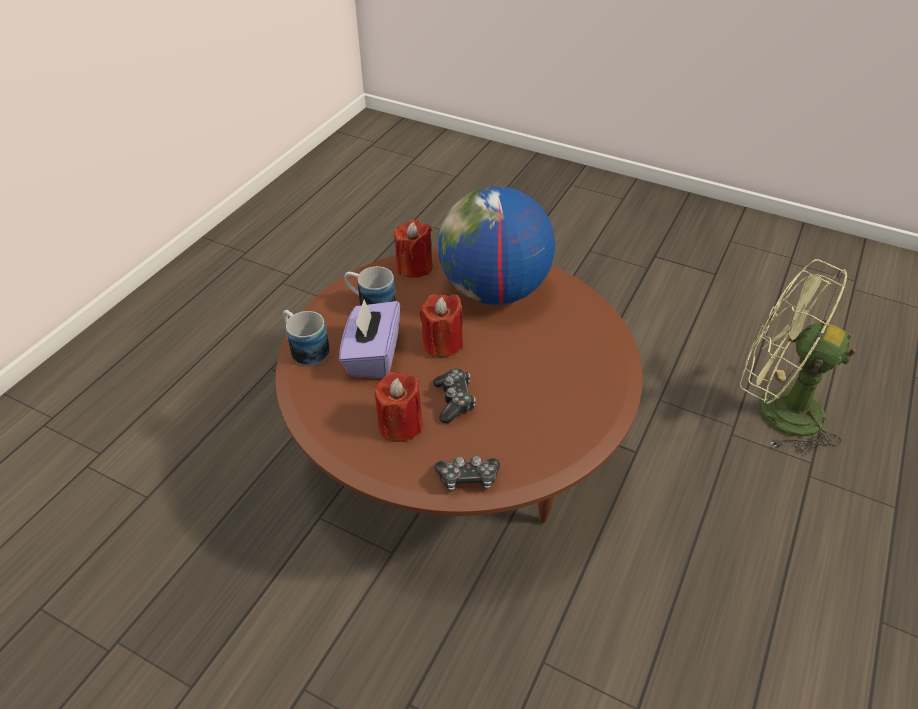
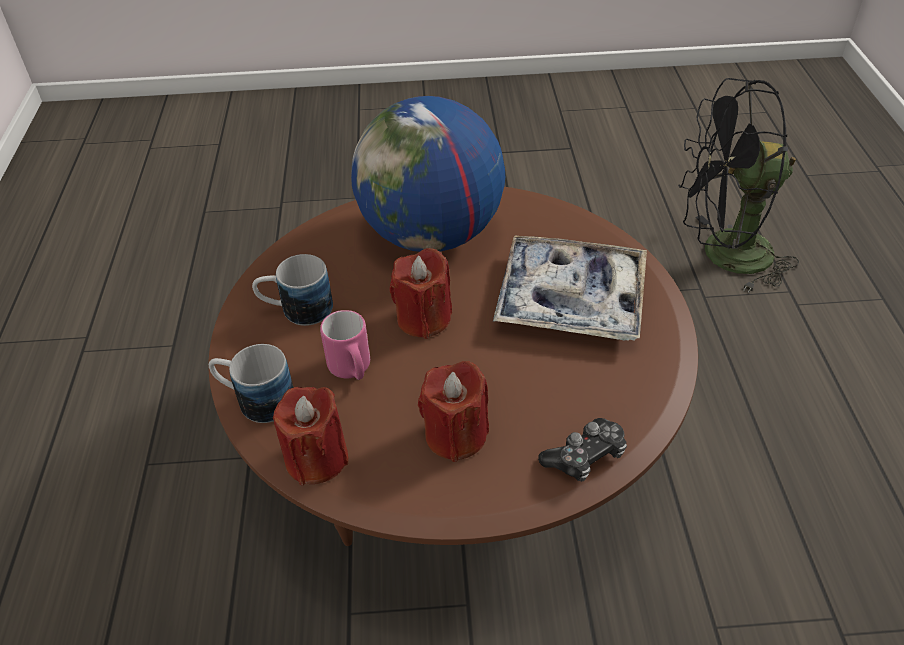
camera: 30 degrees left, 0 degrees up
purple tissue box [339,300,400,378] -> pink mug [320,310,370,380]
red candle [394,220,433,278] -> red candle moved to [273,386,349,485]
game controller [433,368,476,423] -> none
green fan [740,259,856,455] -> black fan [678,78,799,293]
none -> tray [493,236,647,341]

